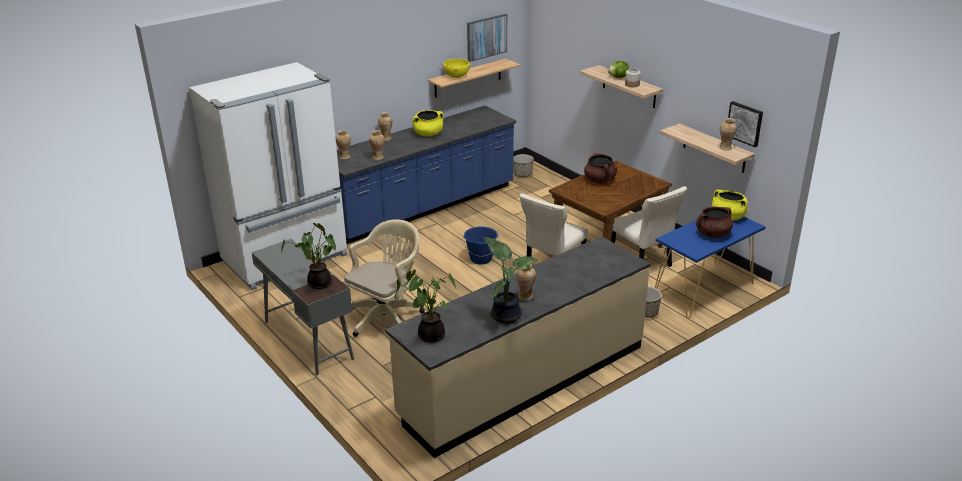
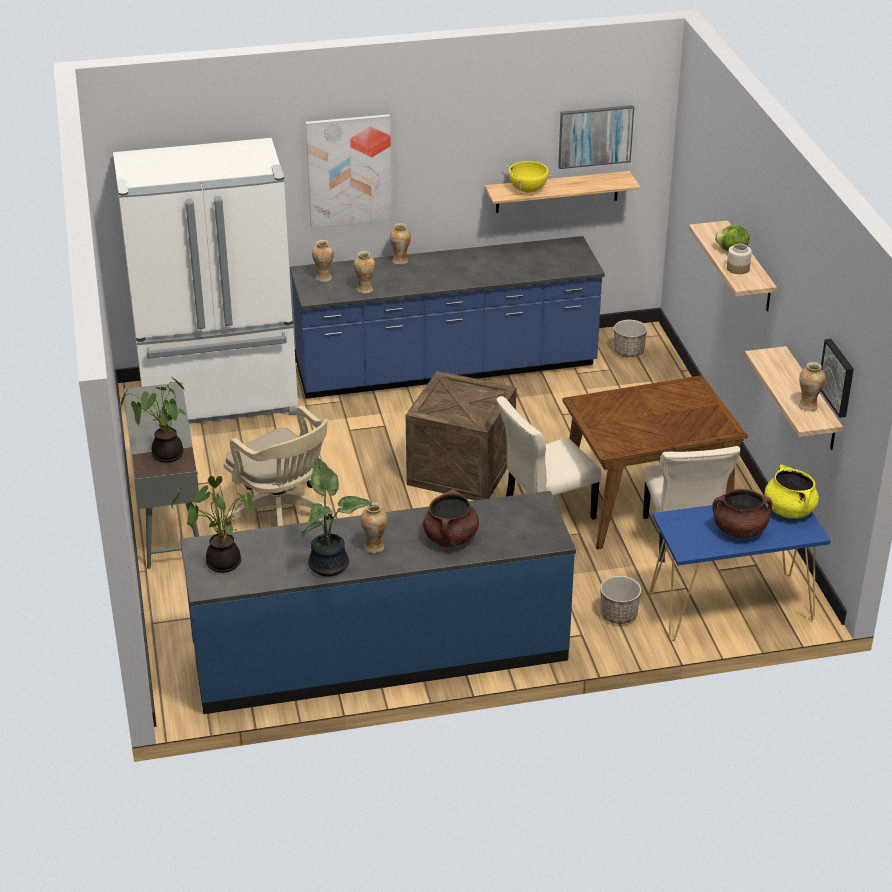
camera: 25 degrees right, 5 degrees up
beige office chair [343,219,425,337] -> beige office chair turned 75 degrees clockwise [224,406,333,526]
beige counter [385,236,650,458] -> blue counter [180,491,576,714]
yellow cooking pot [412,110,444,136] -> none
blue bucket [463,227,499,265] -> crate [406,371,516,501]
brown cooking pot [584,153,617,183] -> brown cooking pot moved to [423,489,479,547]
none -> picture [305,114,392,229]

